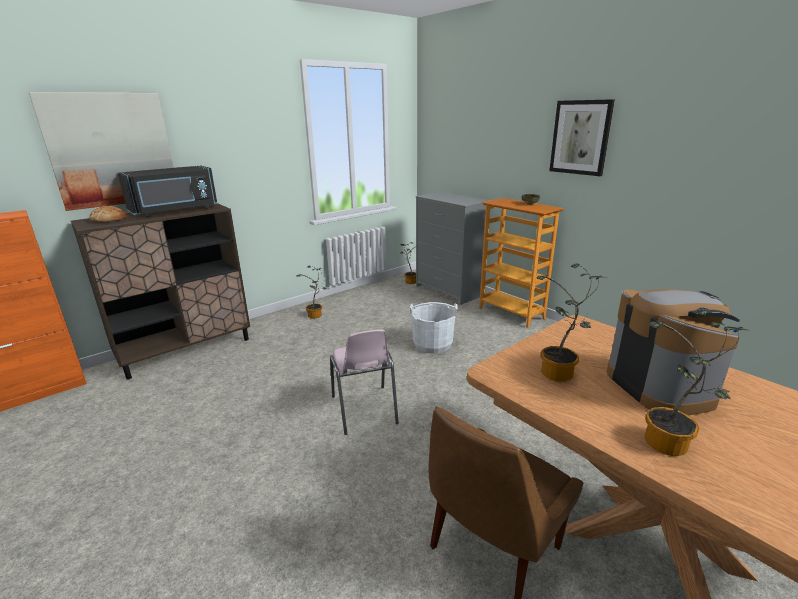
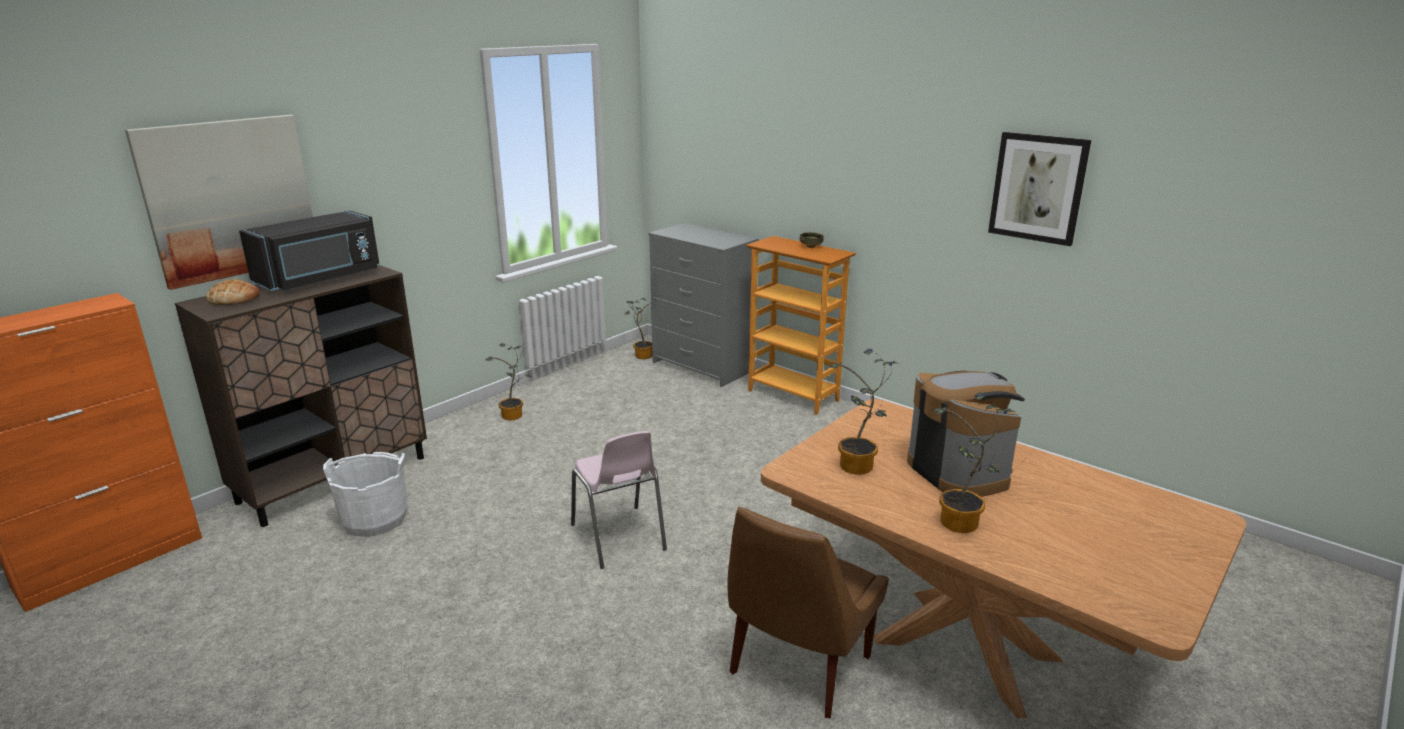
camera: 10 degrees left, 0 degrees up
white bucket [410,302,457,354] -> white bucket moved to [323,452,408,537]
picture [549,99,615,176] -> picture moved to [988,132,1091,246]

